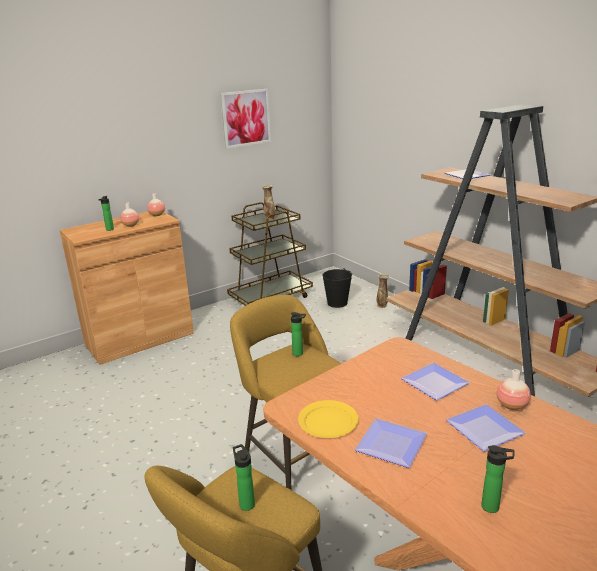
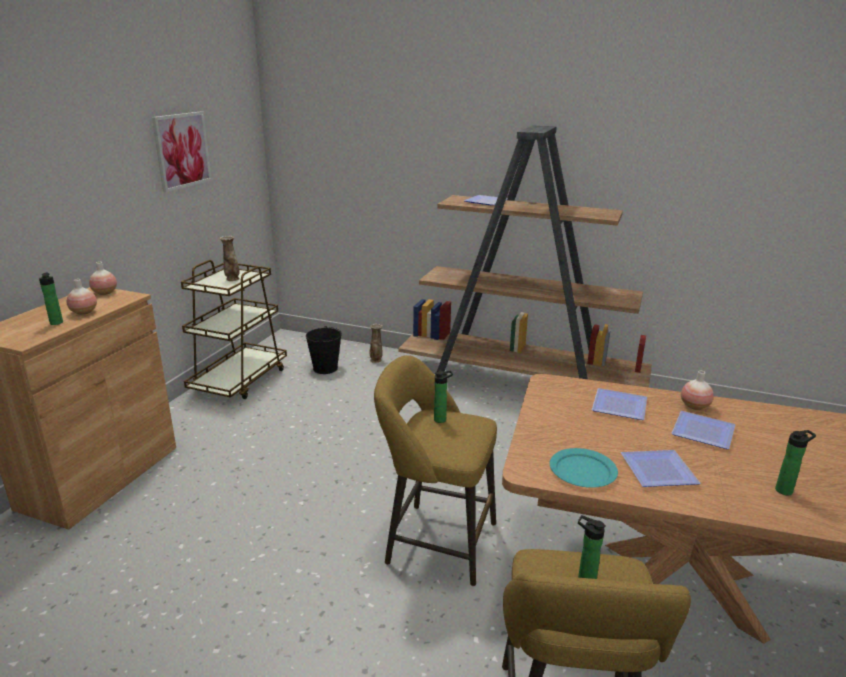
camera: 35 degrees left, 0 degrees up
yellow plate [298,400,359,438] -> turquoise plate [550,448,618,488]

